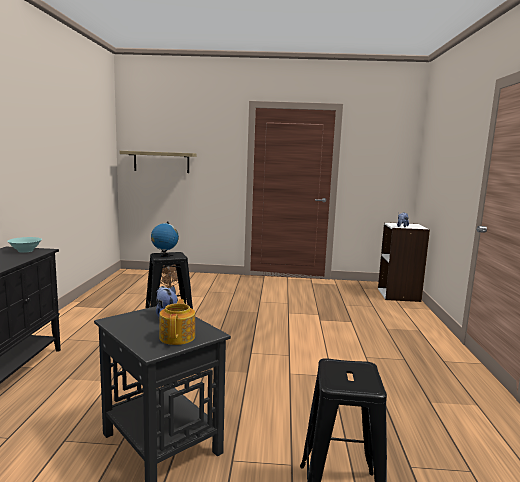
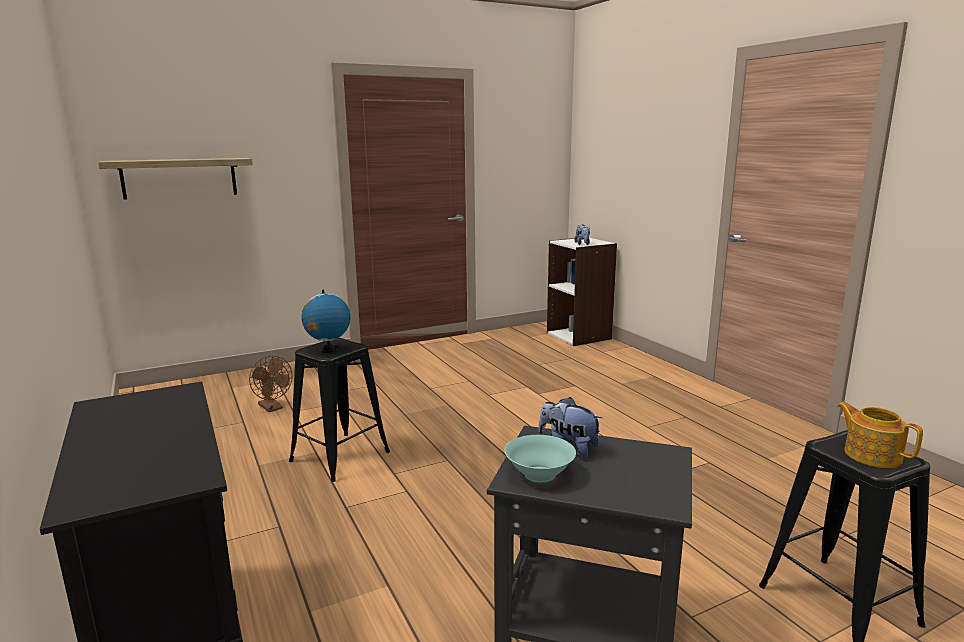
camera: 30 degrees left, 5 degrees up
turquoise bowl [8,237,42,253] -> turquoise bowl moved to [505,435,576,482]
teapot [159,299,195,345] -> teapot moved to [837,402,923,468]

